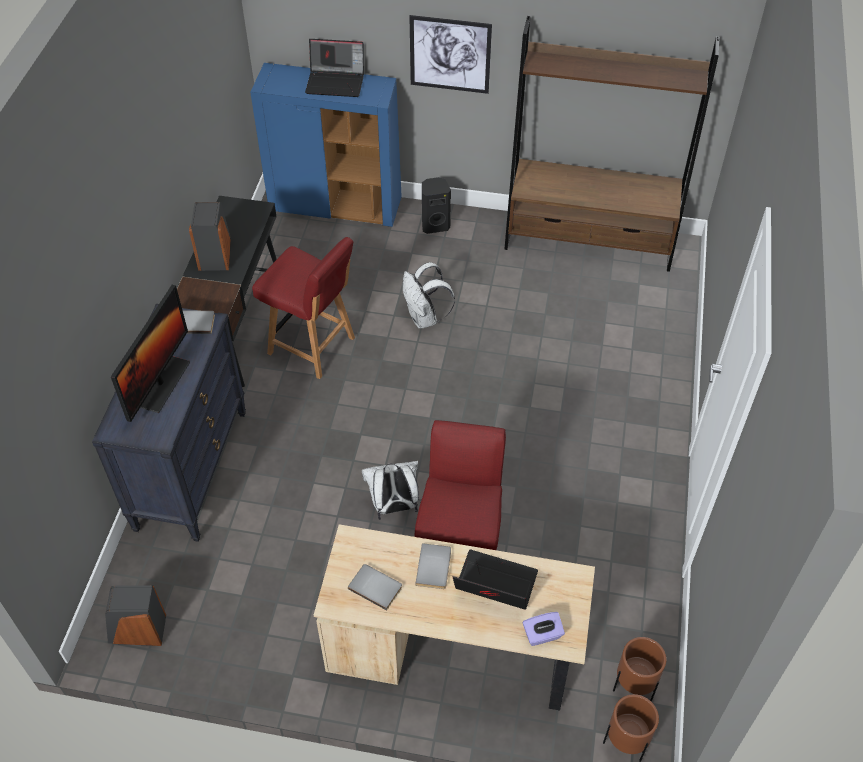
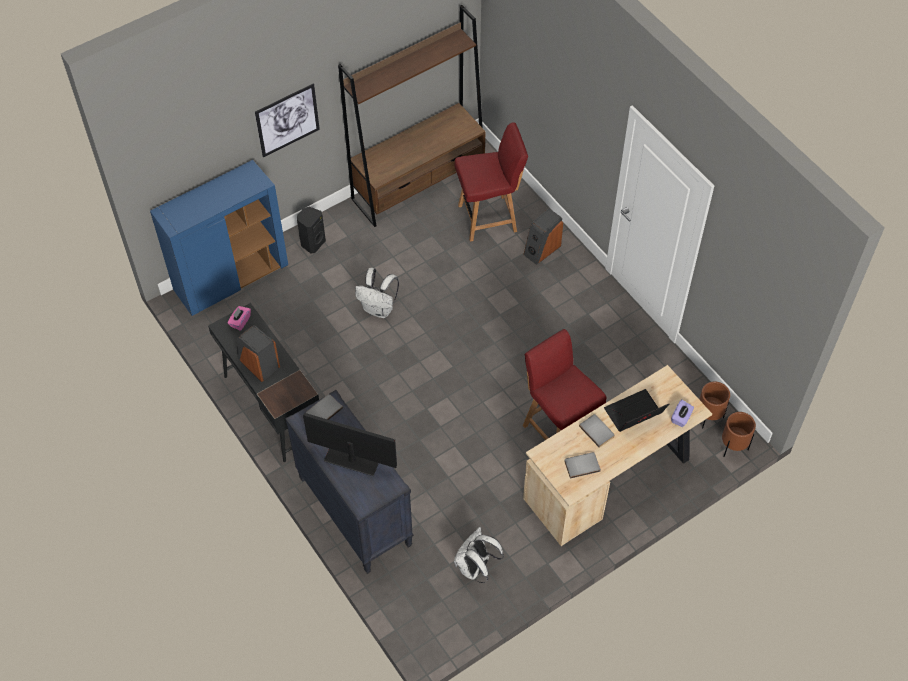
camera: 45 degrees left, 5 degrees up
speaker [105,585,166,646] -> speaker moved to [523,208,563,265]
monitor [111,285,190,422] -> monitor turned 45 degrees counterclockwise [303,413,397,476]
red chair [252,237,355,379] -> red chair moved to [455,122,528,242]
laptop [305,39,364,97] -> none
white backpack [362,461,419,520] -> white backpack moved to [454,527,504,583]
none -> pink tissue box [228,306,251,331]

